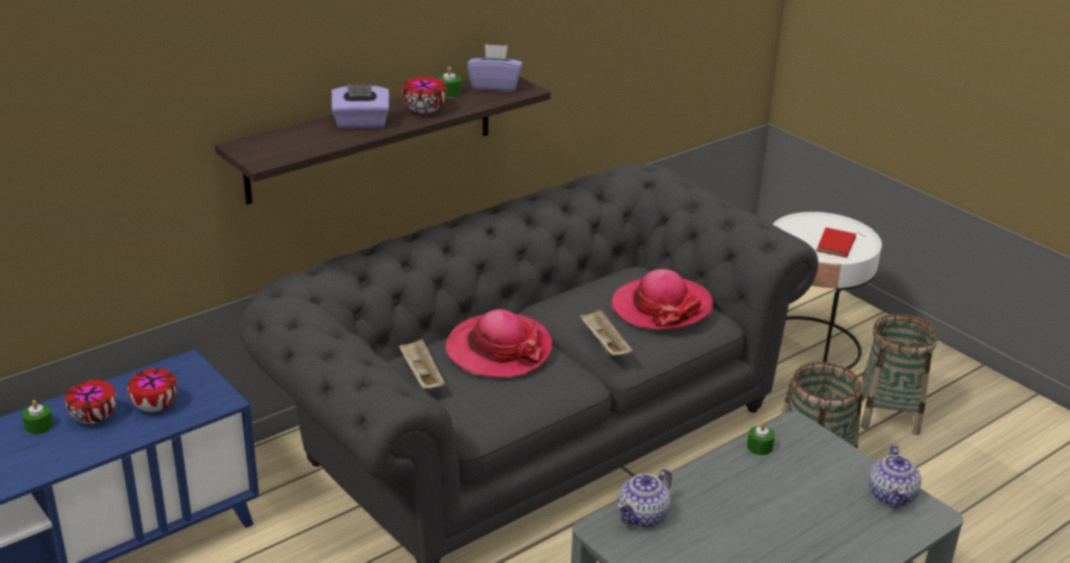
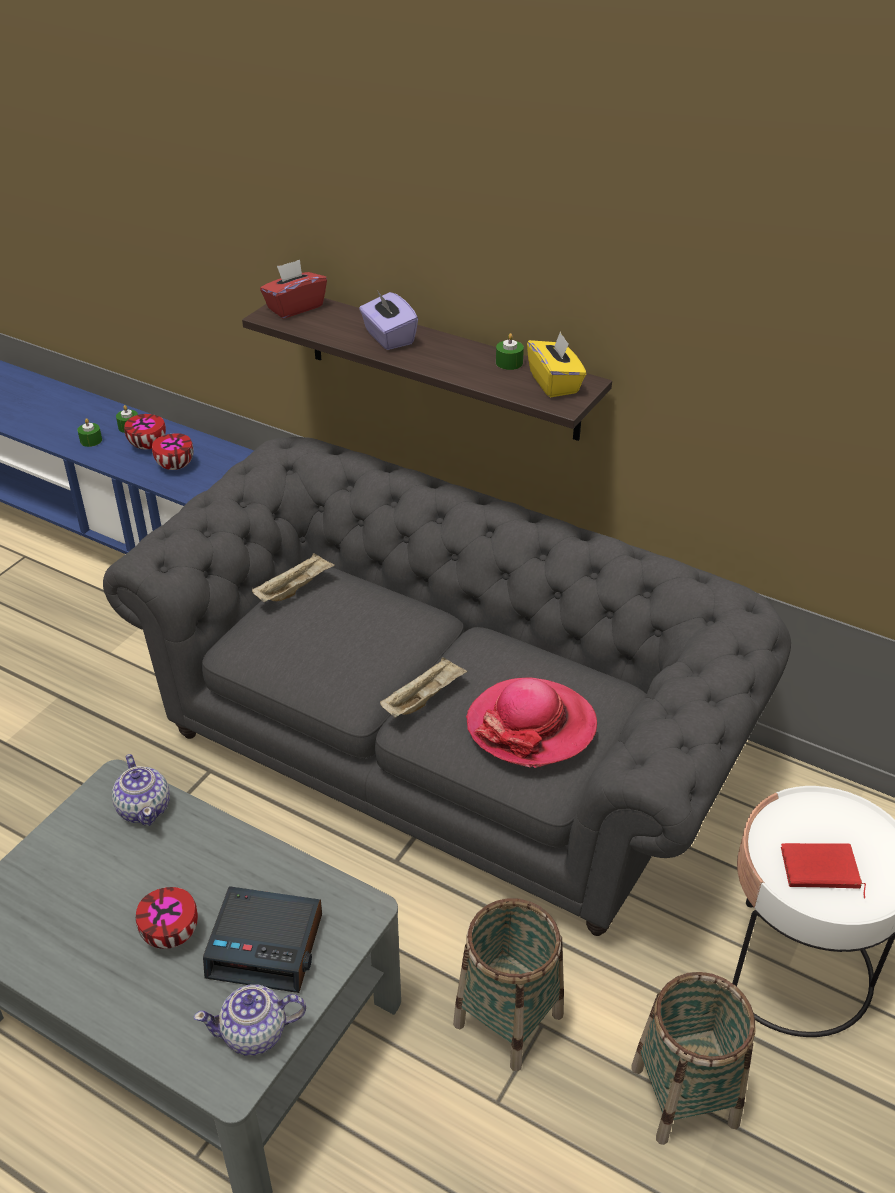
camera: 70 degrees right, 10 degrees up
bowl [402,77,446,113] -> bowl moved to [136,887,198,949]
hat [445,309,553,378] -> none
purple tissue box [467,44,522,91] -> yellow tissue box [527,331,586,397]
teapot [617,469,672,528] -> teapot turned 135 degrees counterclockwise [112,754,170,826]
green candle [747,422,775,455] -> green candle moved to [77,418,102,447]
none -> alarm clock [203,886,322,993]
none -> red tissue box [260,260,327,318]

